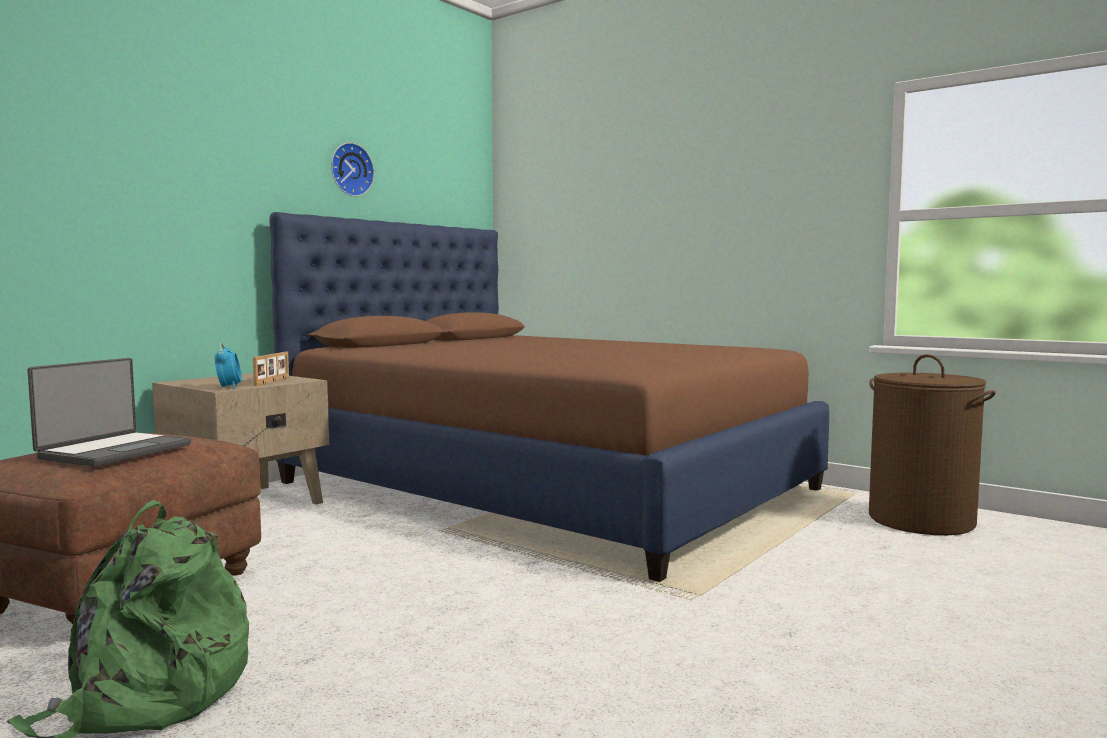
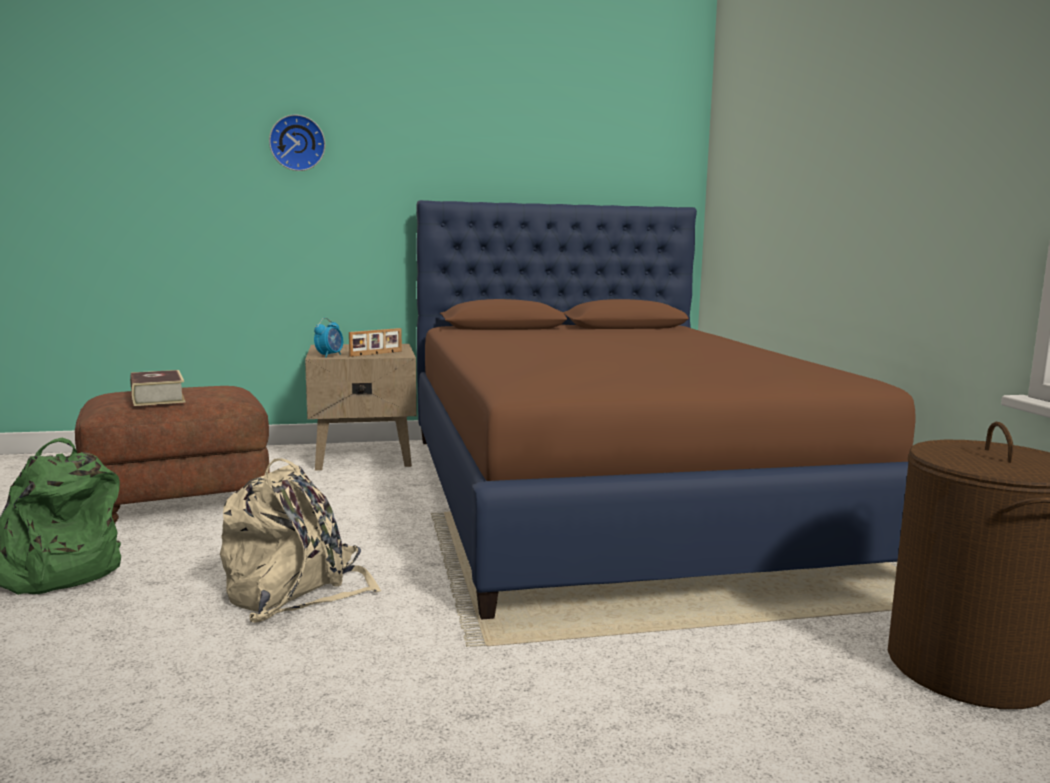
camera: 40 degrees right, 5 degrees up
laptop [27,358,191,467] -> book [130,370,186,406]
wall clock [331,142,374,196] -> wall clock moved to [269,114,325,171]
none -> beige backpack [220,458,381,623]

